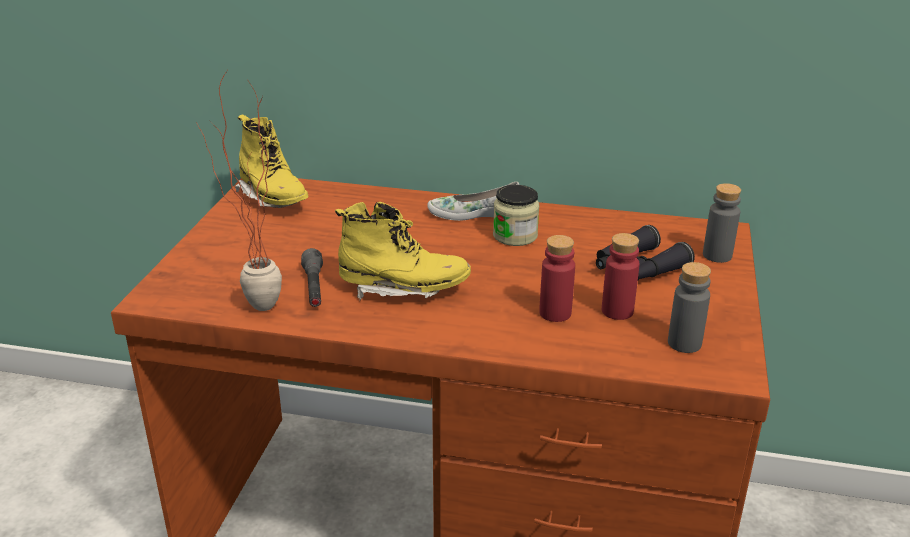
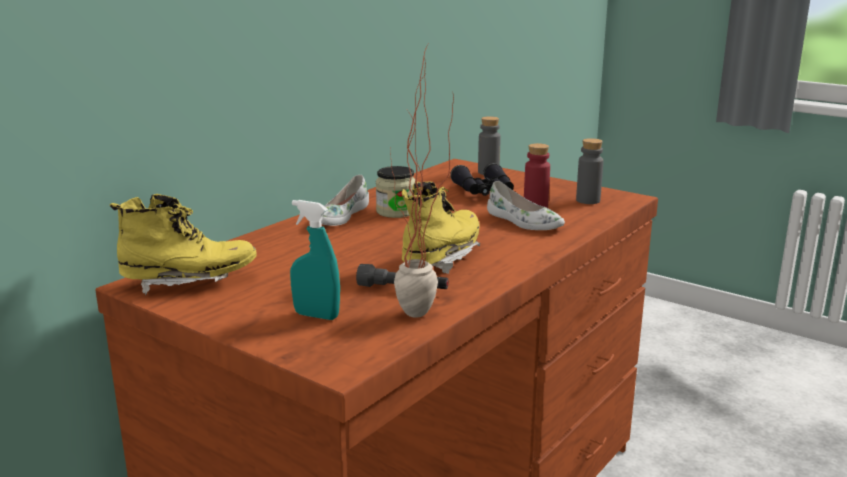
camera: 65 degrees left, 10 degrees down
red bottle [539,235,575,322] -> white shoe [487,181,565,230]
none -> turquoise spray bottle [290,200,340,320]

